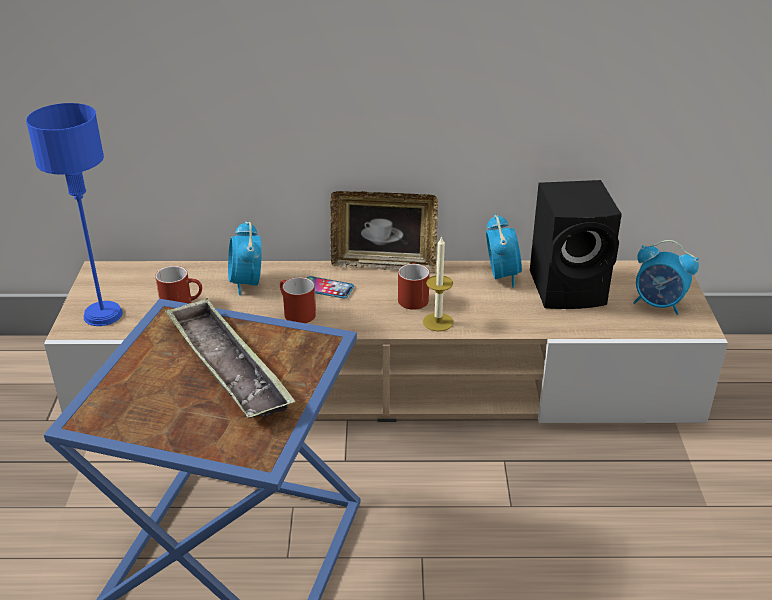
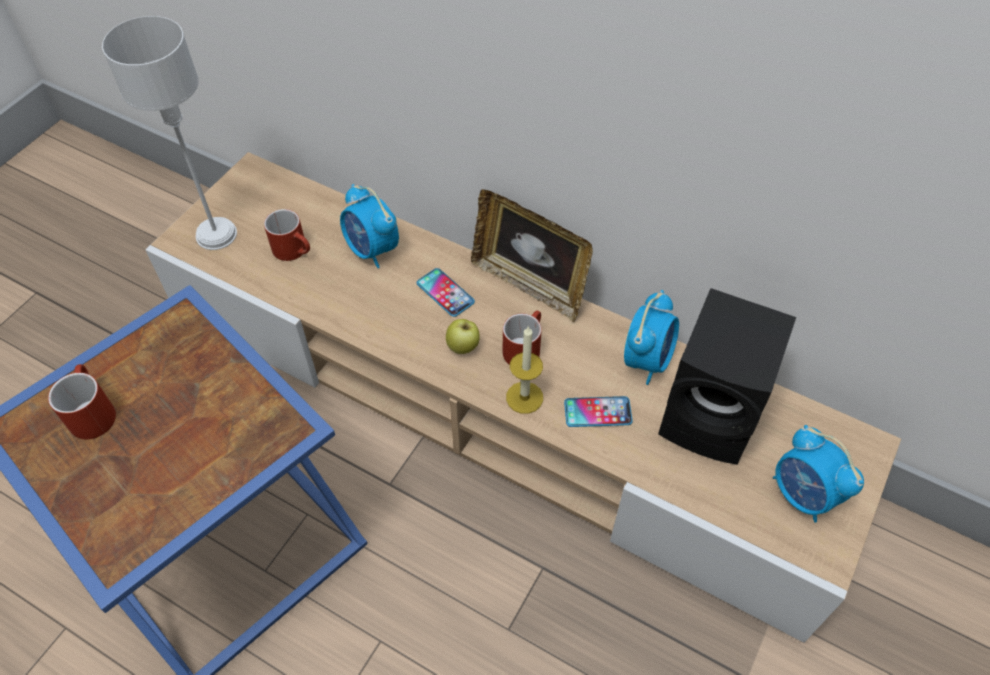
camera: 30 degrees right, 20 degrees up
blue table lamp [26,103,123,326] -> grey table lamp [102,16,237,250]
tray [165,298,296,418] -> none
alarm clock [228,221,261,295] -> alarm clock turned 60 degrees counterclockwise [340,184,399,268]
red mug [280,277,316,323] -> red mug moved to [48,364,116,439]
none -> apple [446,319,480,354]
none -> phone [564,396,633,427]

